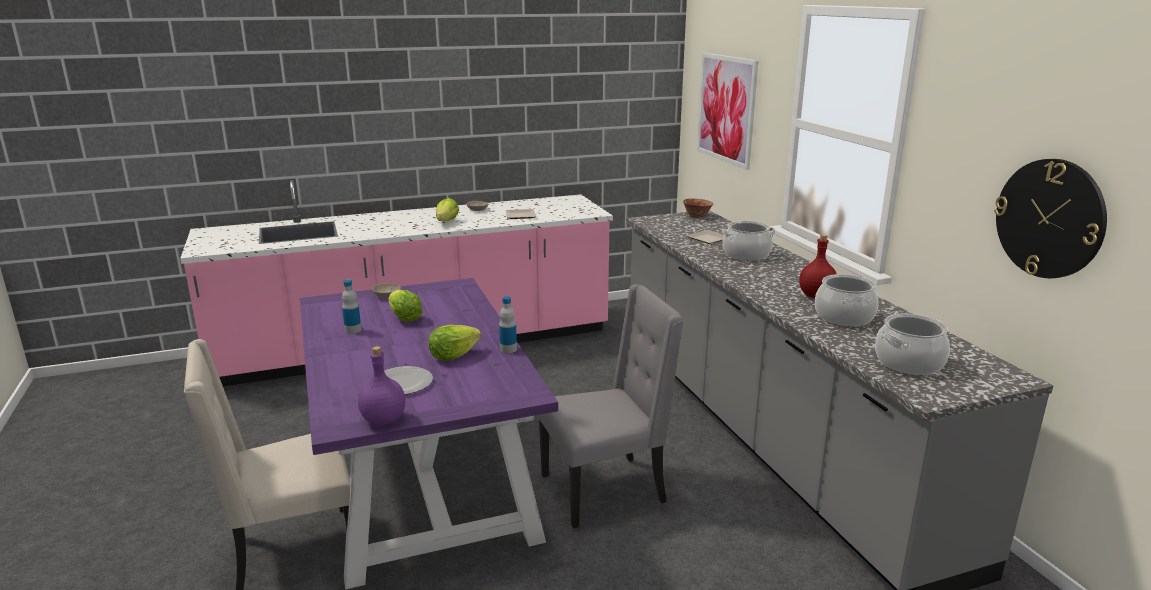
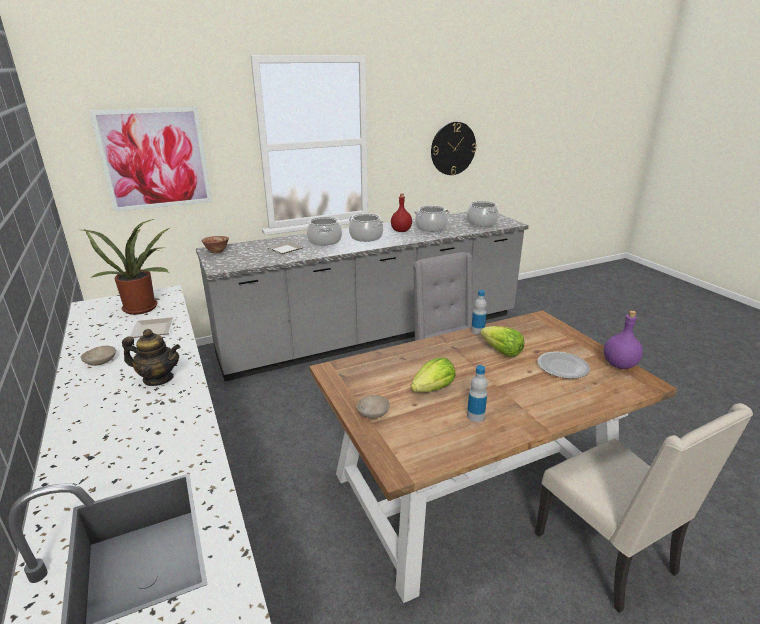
camera: 95 degrees left, 5 degrees up
purple dining table [300,278,558,590] -> brown dining table [309,310,677,603]
lettuce [436,198,459,221] -> teapot [122,329,180,386]
none -> potted plant [82,219,169,315]
none -> cooking pot [349,213,383,242]

